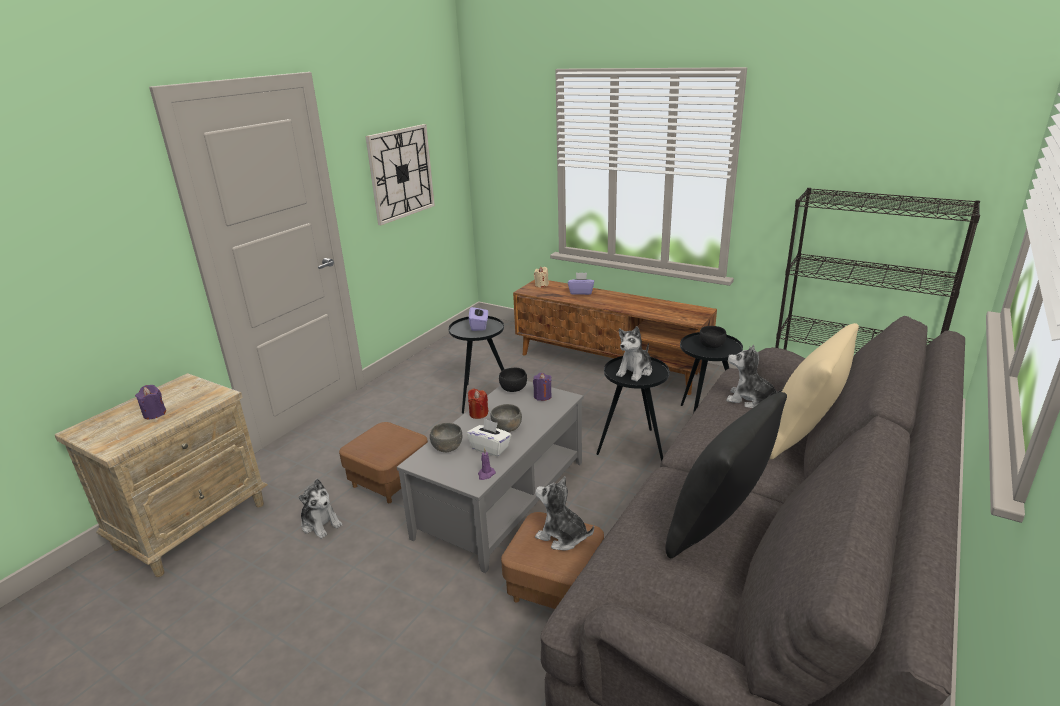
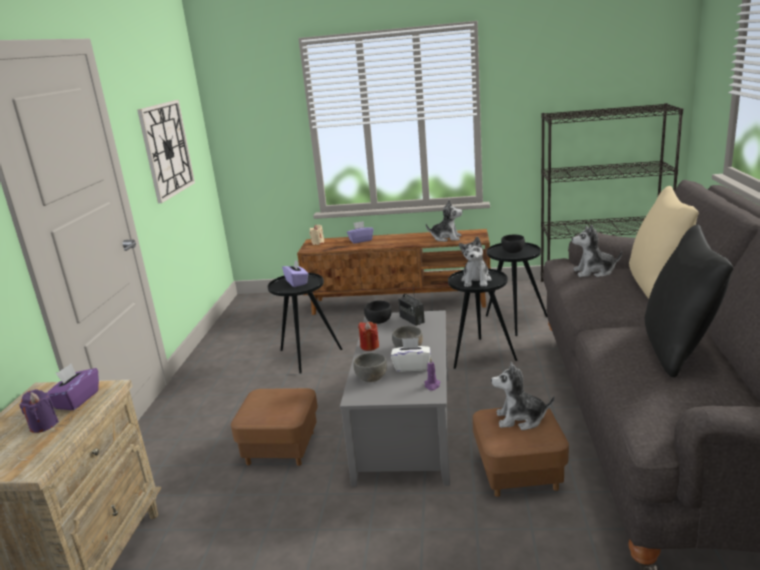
camera: 25 degrees left, 5 degrees down
plush toy [299,479,343,539] -> plush toy moved to [426,200,462,242]
purple candle [533,373,552,401] -> radio [398,284,425,326]
none -> purple tissue box [47,364,99,410]

